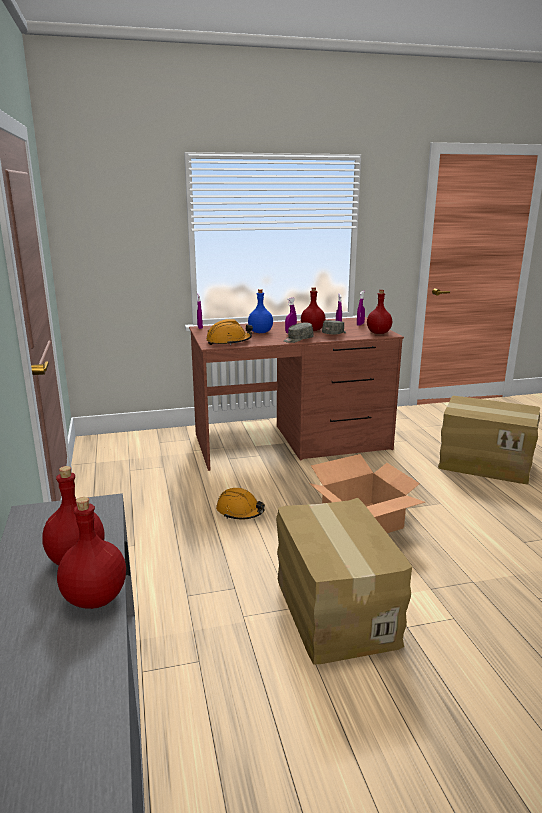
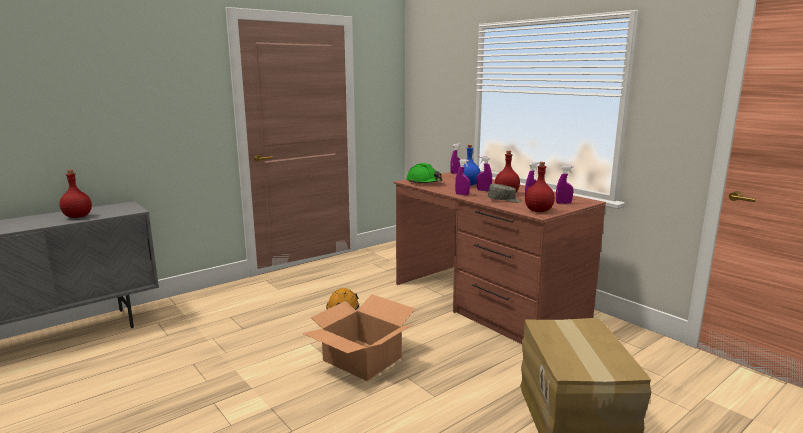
camera: 65 degrees right, 5 degrees down
red bottle [57,497,126,609] -> none
orange hard hat [206,319,253,345] -> green hard hat [406,163,442,184]
cardboard box [276,498,412,665] -> none
grey cap [284,322,314,343] -> purple spray bottle [455,159,470,195]

